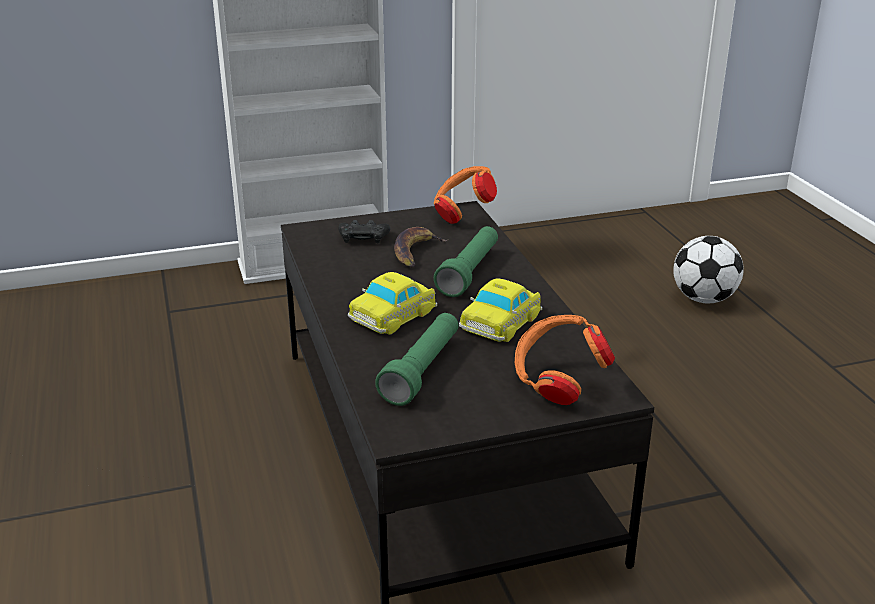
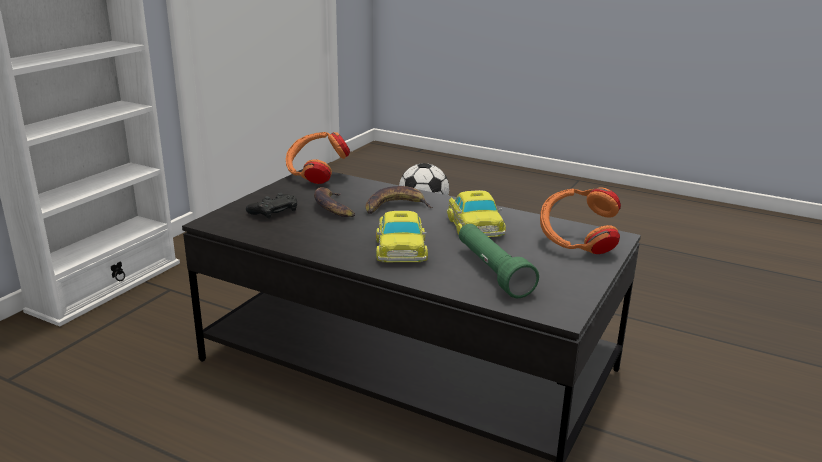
camera: 45 degrees left, 5 degrees down
green flashlight [434,226,498,297] -> banana [365,186,433,214]

